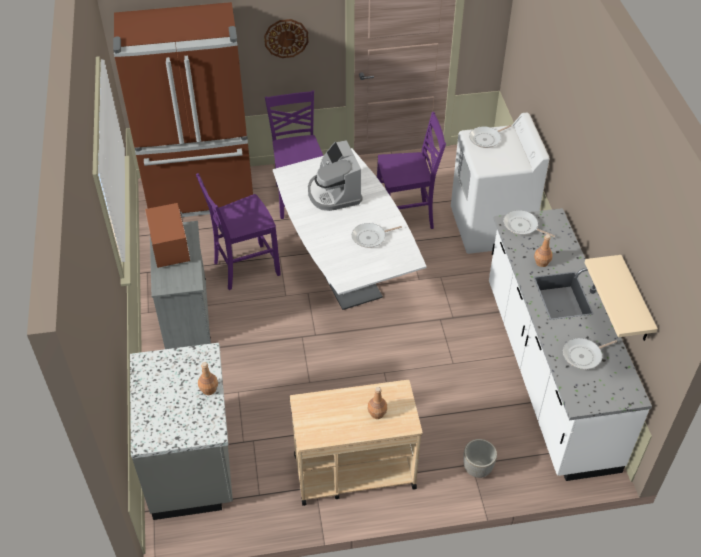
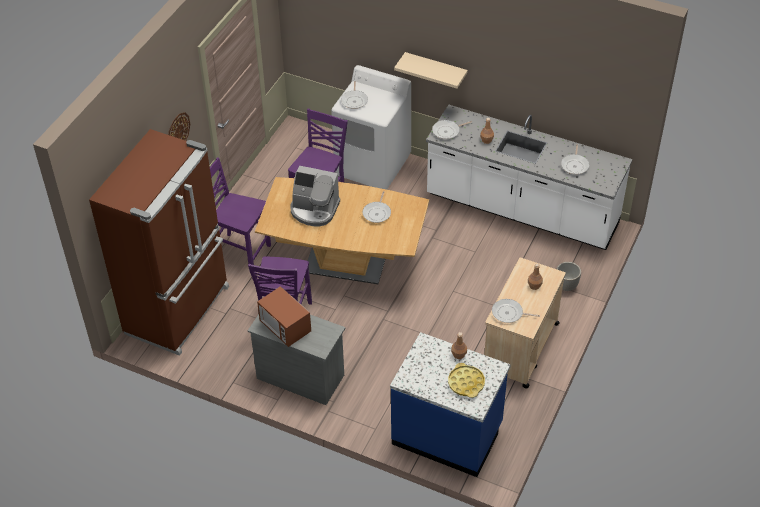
camera: 55 degrees left, 0 degrees up
grey counter [130,343,233,520] -> blue counter [390,332,511,477]
microwave [145,203,190,268] -> microwave turned 150 degrees counterclockwise [257,286,311,347]
white dining table [273,148,427,310] -> brown dining table [255,177,429,284]
beige shelf [585,255,658,341] -> beige shelf moved to [394,52,468,89]
none -> yellow tray [448,363,485,398]
none -> frying pan [492,299,540,323]

